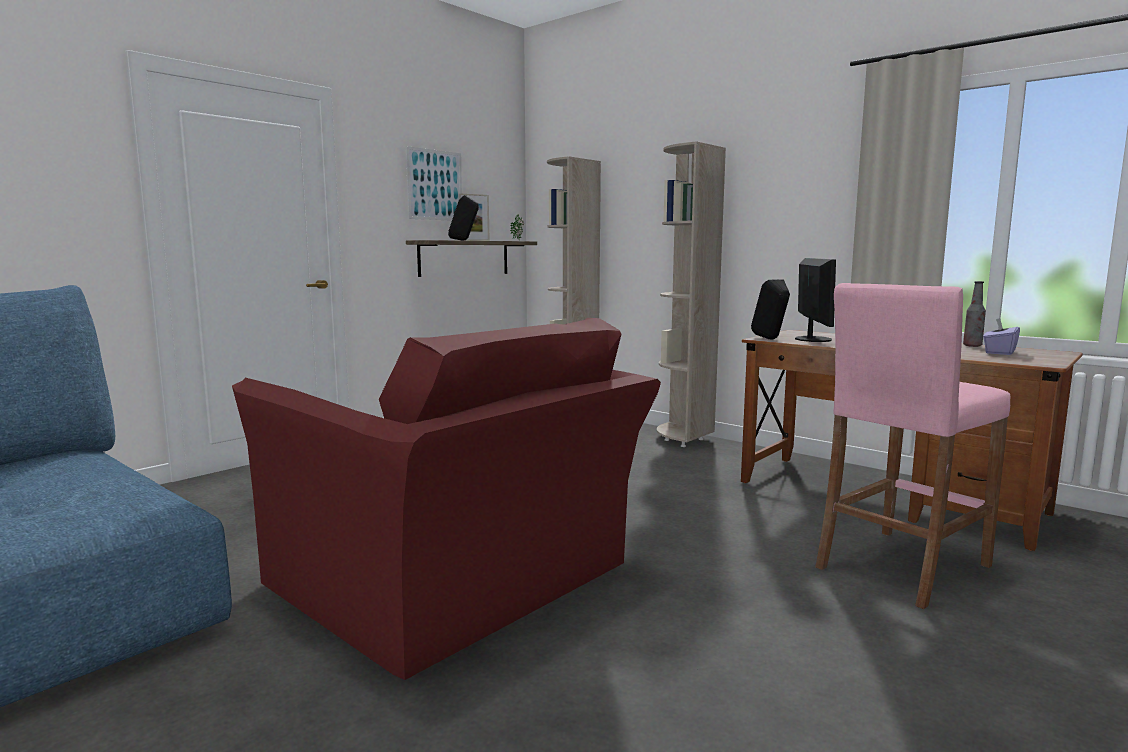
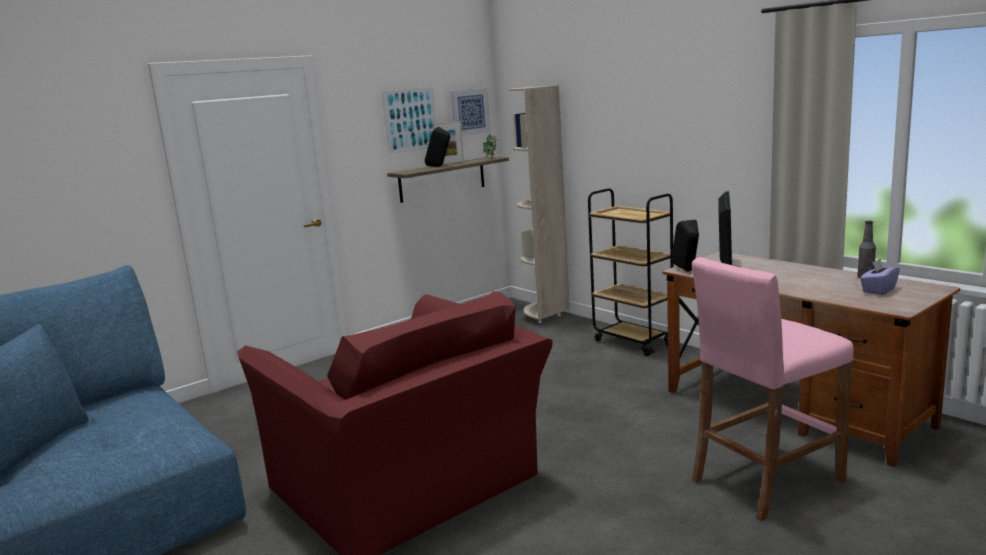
camera: 10 degrees right, 5 degrees up
beige bookcase [657,141,726,447] -> brown cart [588,189,673,356]
none -> picture [450,88,491,136]

